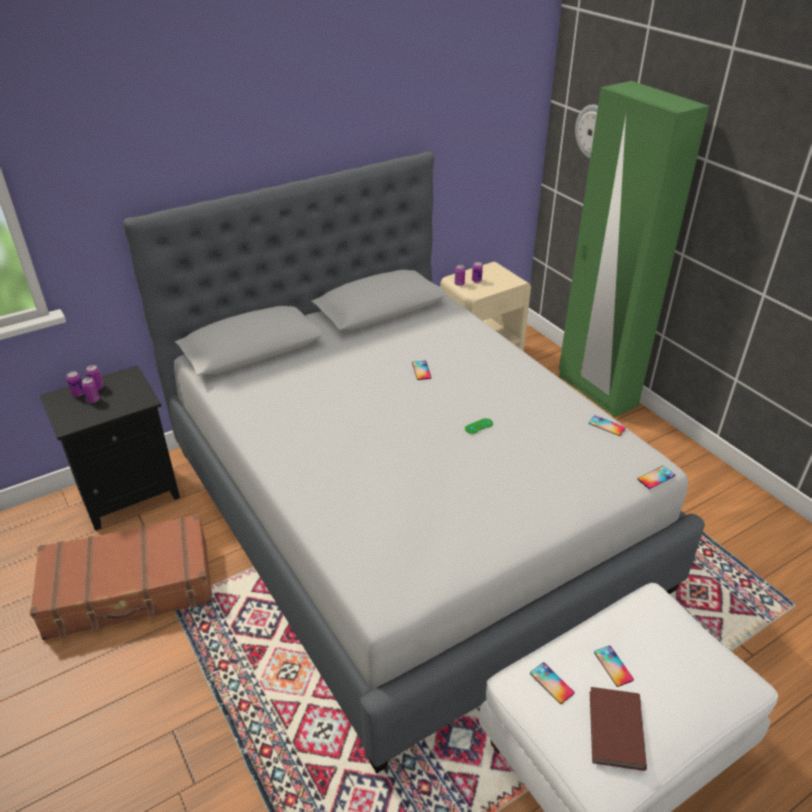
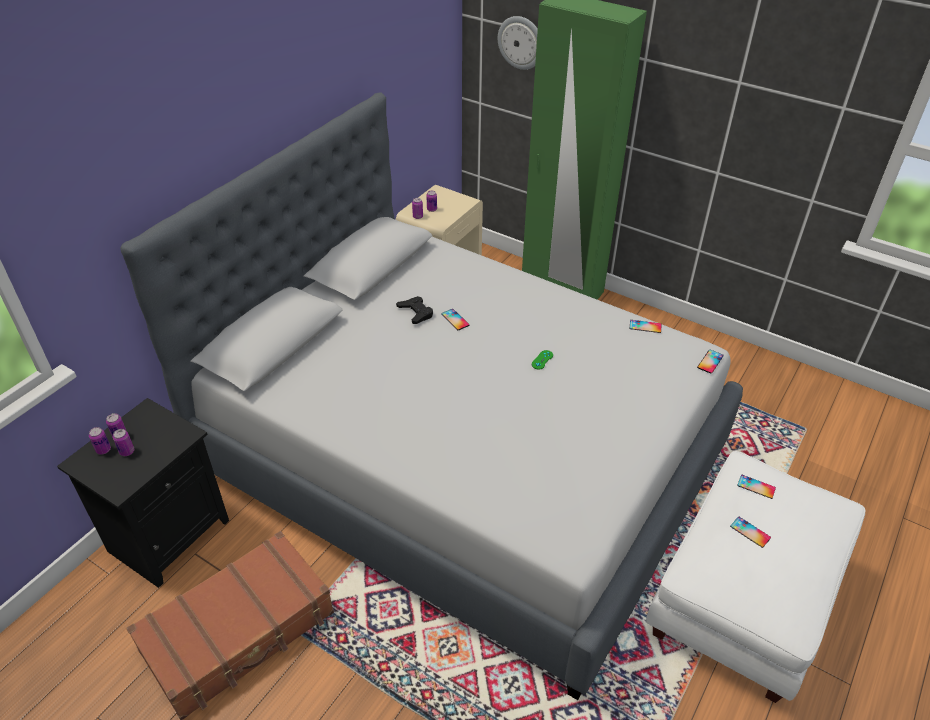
camera: 25 degrees left, 5 degrees up
phone [530,662,575,704] -> phone moved to [737,475,776,499]
brown book [590,687,647,771] -> none
none -> black game controller [396,296,433,324]

